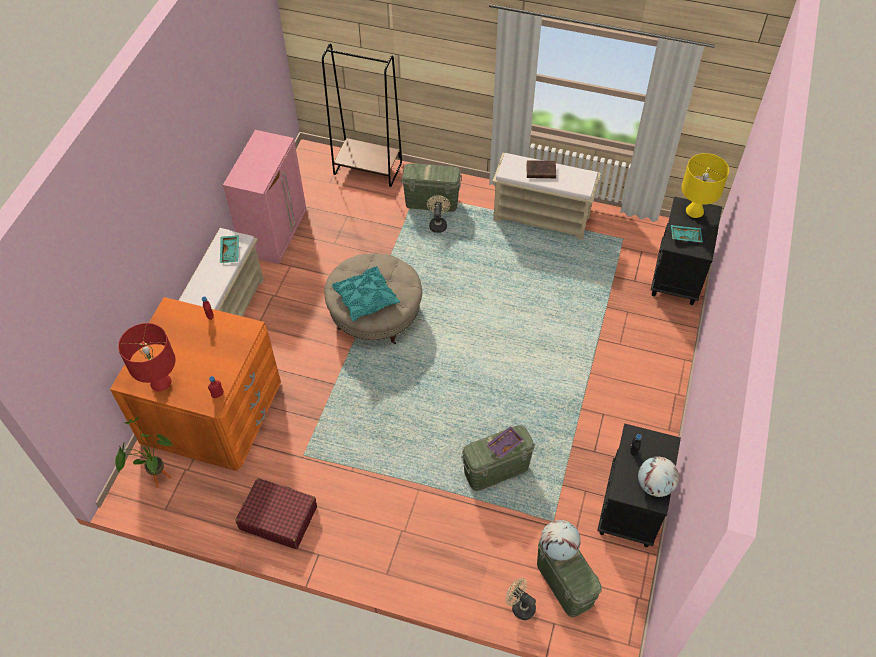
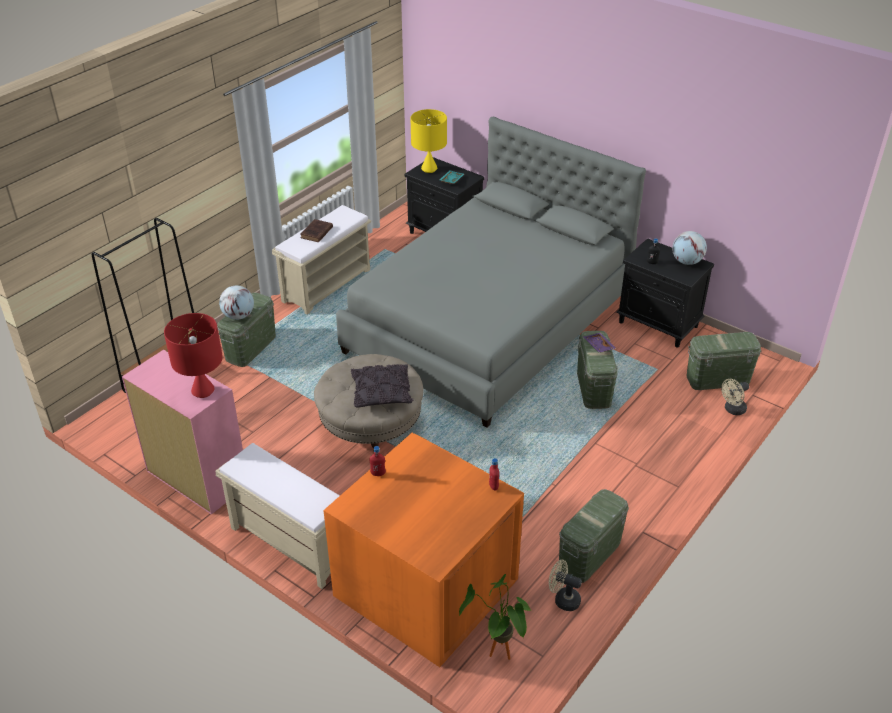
camera: 70 degrees left, 15 degrees down
red table lamp [118,323,176,392] -> red table lamp moved to [164,313,223,398]
turquoise tray [220,235,239,263] -> none
red suitcase [235,478,317,549] -> green storage box [559,489,629,583]
turquoise pillow [332,266,400,321] -> black pillow [351,364,413,407]
beige fan [427,195,450,233] -> beige fan moved to [549,560,582,611]
globe [541,520,581,561] -> globe moved to [219,285,254,320]
none -> grey bed [336,117,646,428]

